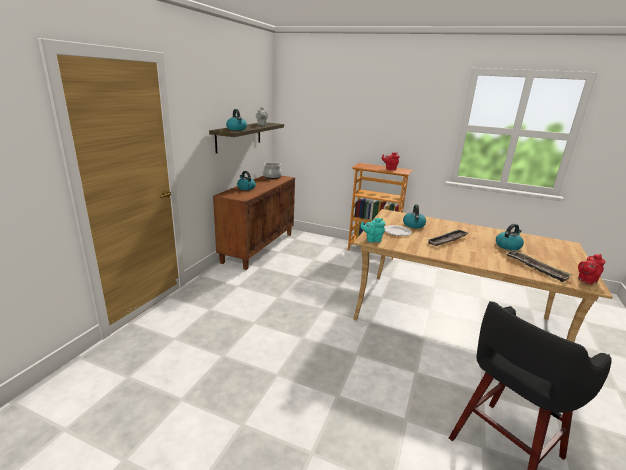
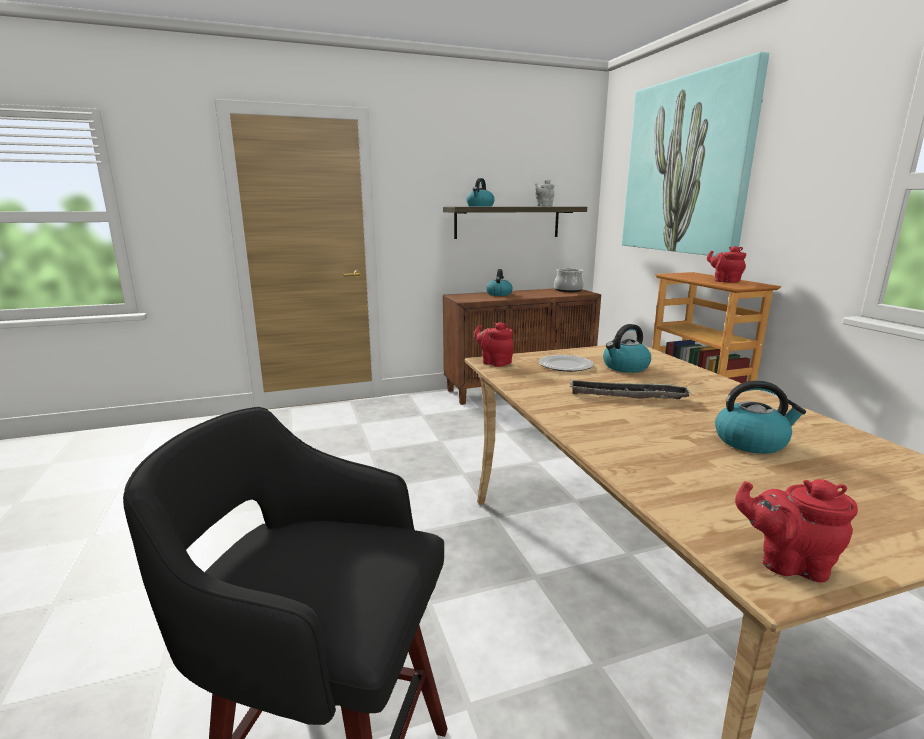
camera: 50 degrees right, 5 degrees down
turquoise teapot [360,218,385,243] -> red teapot [474,322,513,367]
tray [506,250,573,282] -> none
none -> picture [622,52,769,256]

